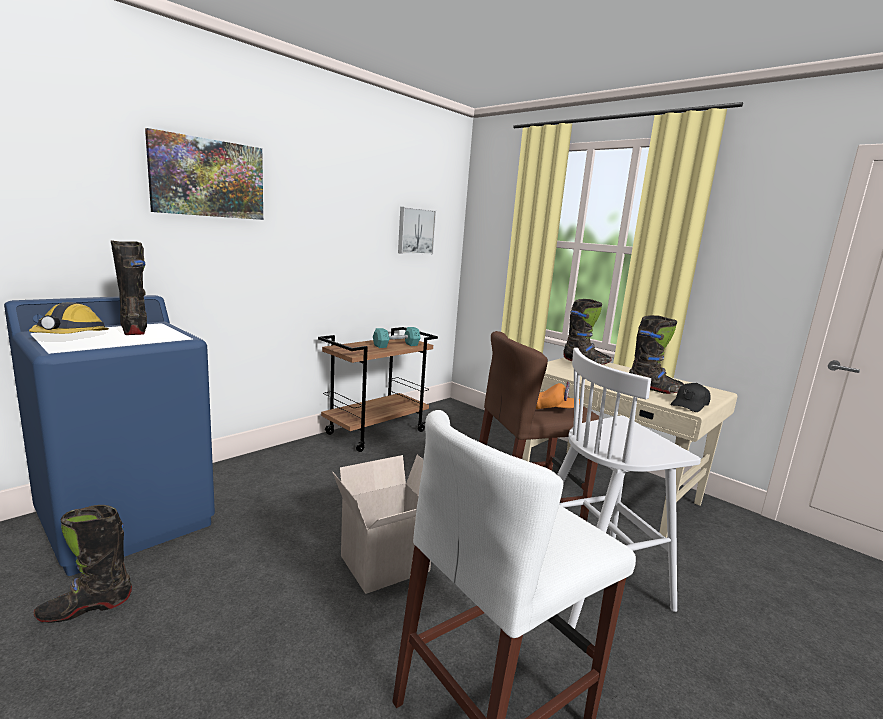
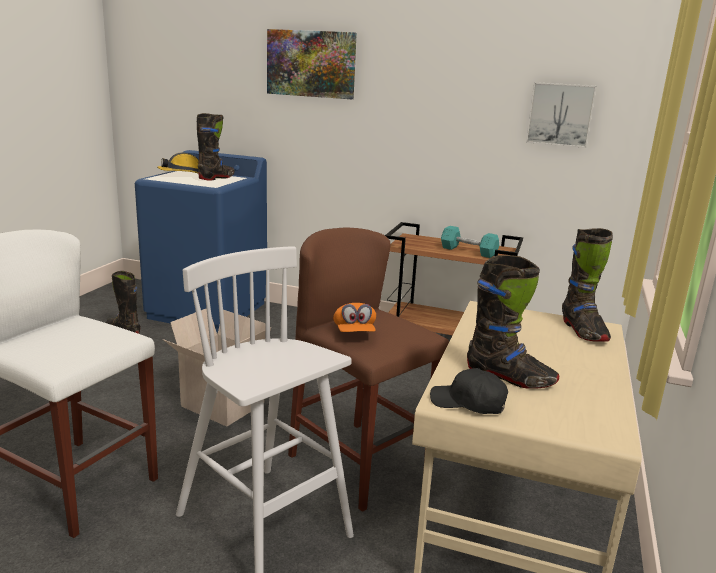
camera: 65 degrees right, 5 degrees up
black boot [629,315,684,394] -> black boot turned 45 degrees counterclockwise [467,255,559,389]

